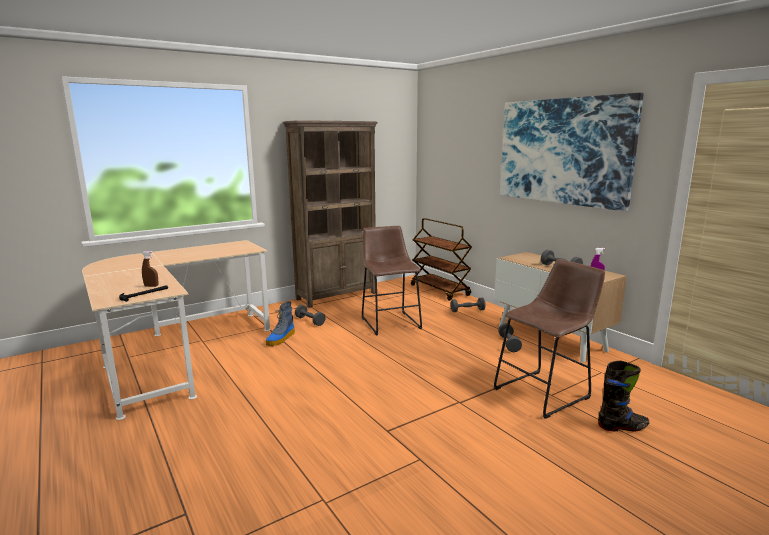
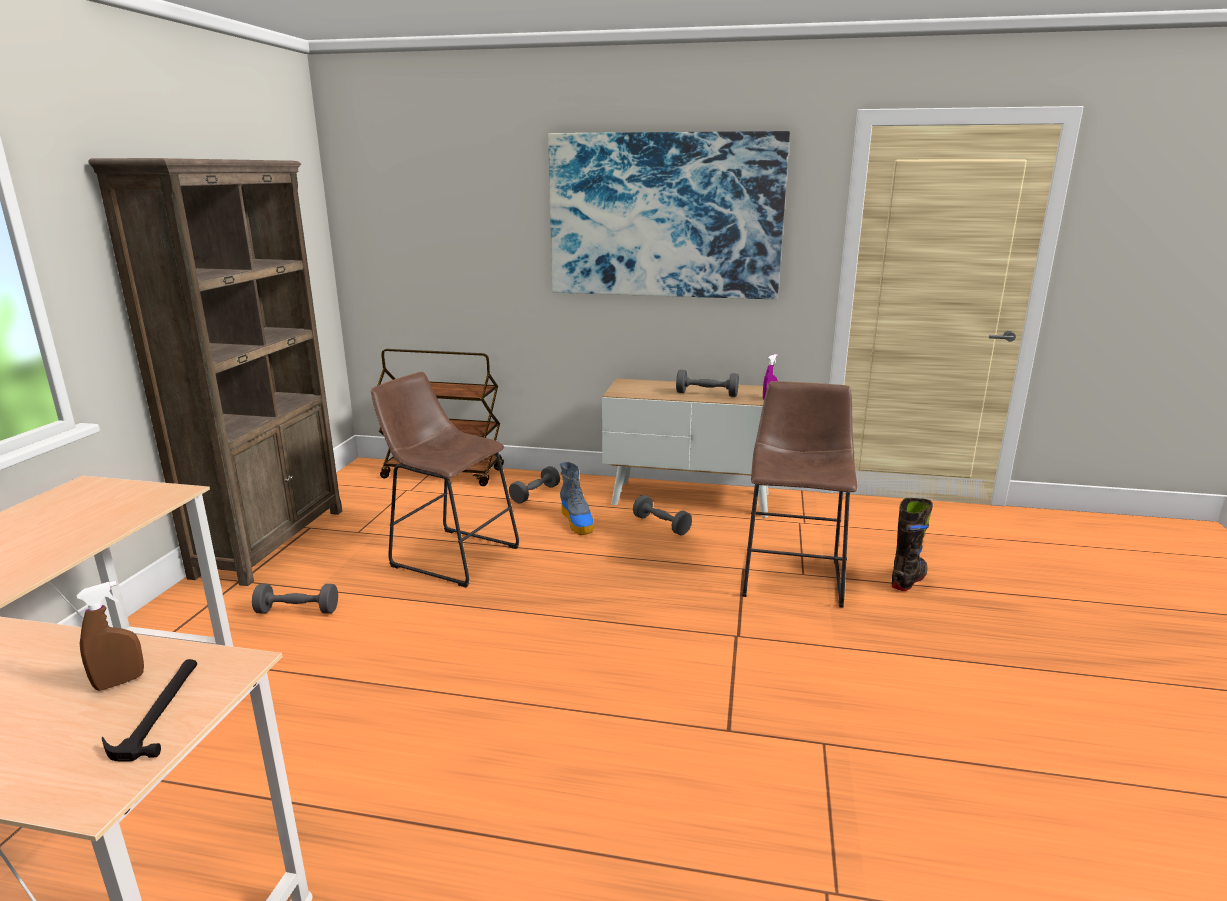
camera: 45 degrees left, 5 degrees up
boot [266,301,295,346] -> boot moved to [560,462,594,535]

